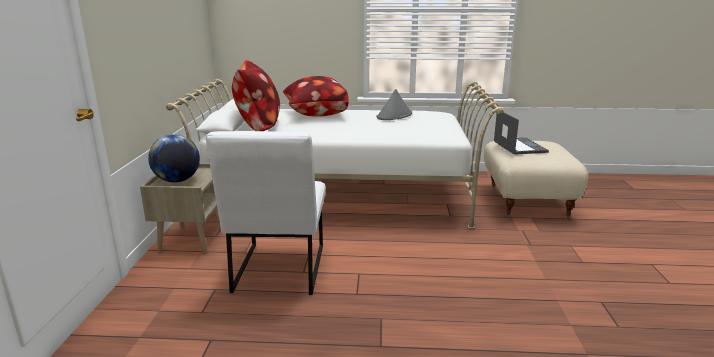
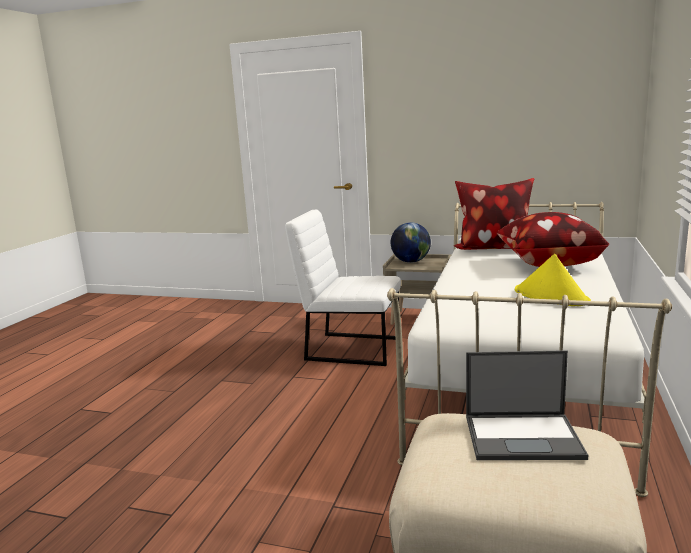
camera: 105 degrees right, 5 degrees down
grey hat [376,89,412,120] -> yellow hat [515,254,591,306]

